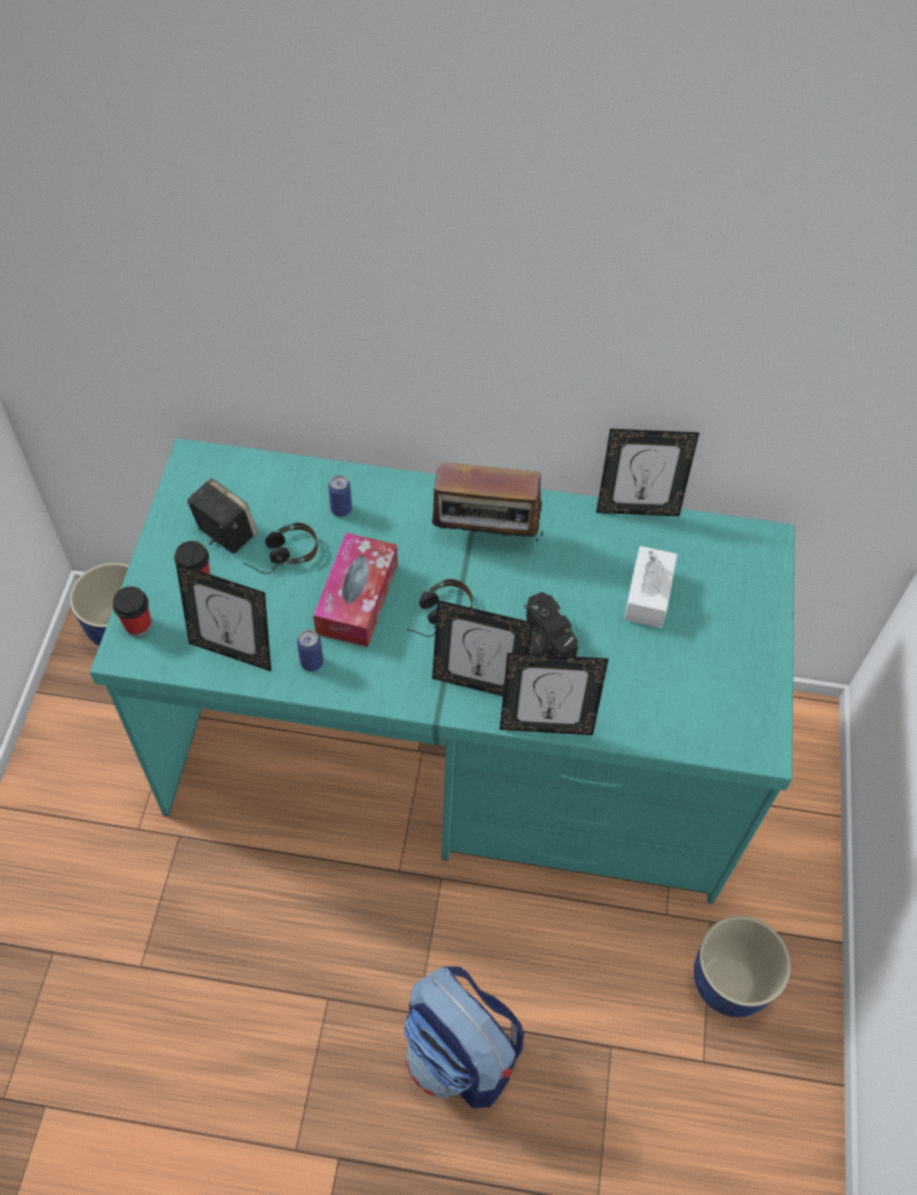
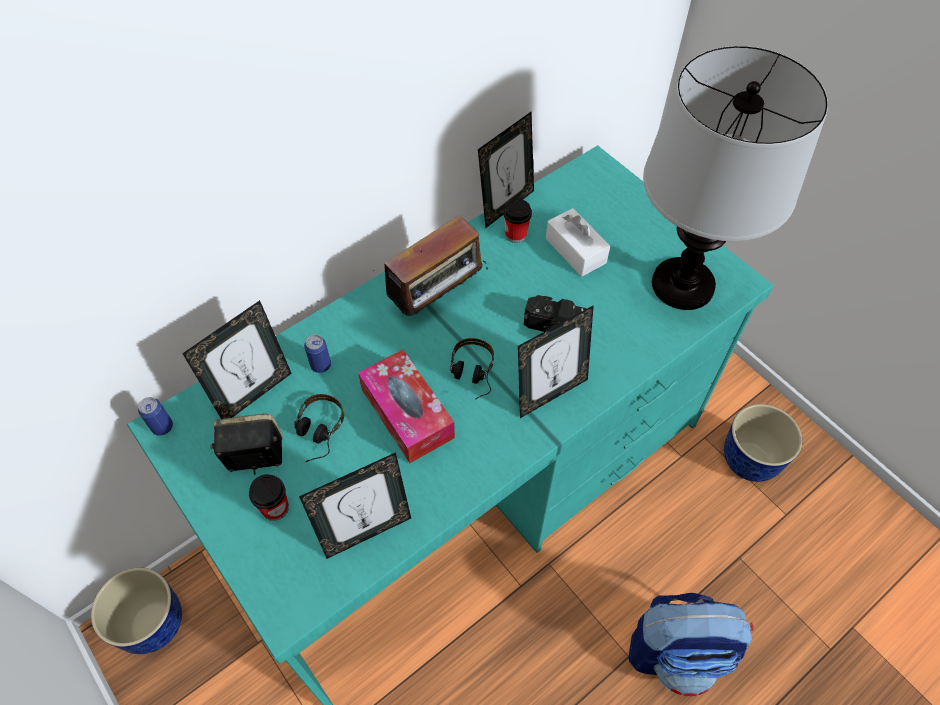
camera: 45 degrees left, 0 degrees up
cup [113,586,152,636] -> cup moved to [503,199,532,243]
can [297,630,323,671] -> can moved to [138,397,173,436]
picture frame [499,653,609,735] -> picture frame moved to [182,300,292,419]
none -> table lamp [643,46,828,310]

